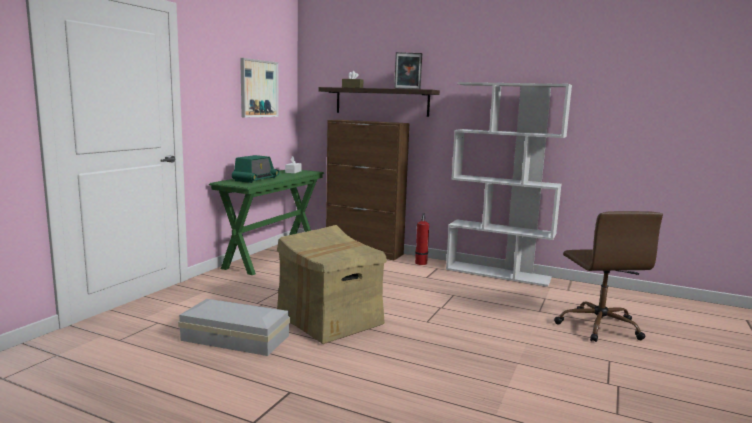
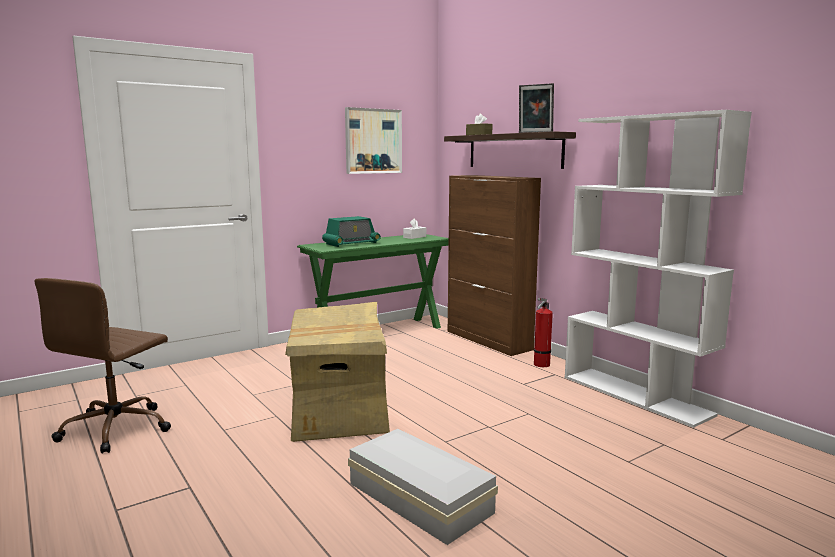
camera: 30 degrees right, 0 degrees up
white storage box [178,299,290,356] -> white storage box moved to [348,429,498,545]
brown office chair [554,211,663,342] -> brown office chair moved to [34,278,171,453]

